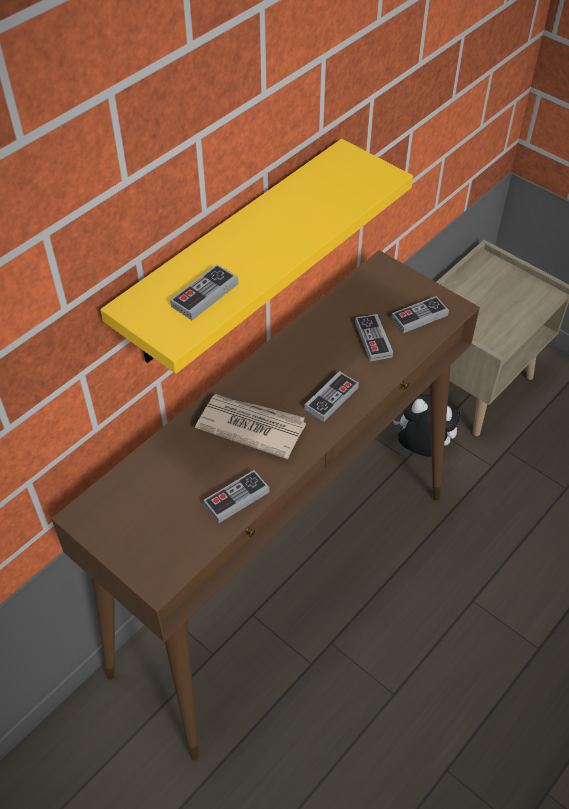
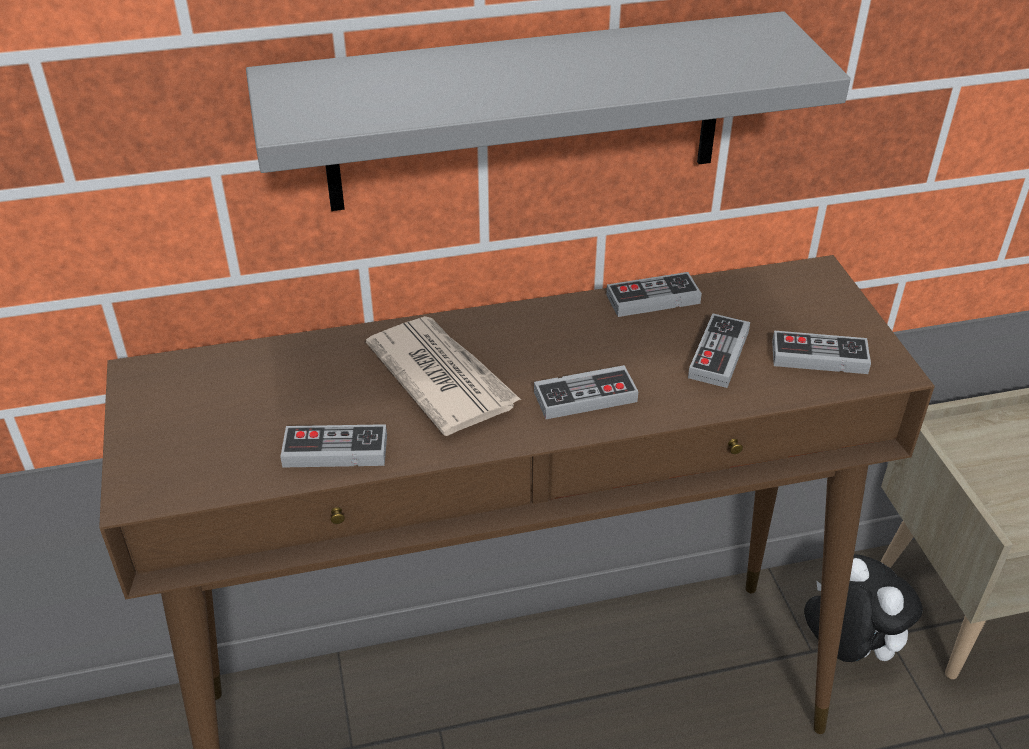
camera: 35 degrees right, 10 degrees down
yellow shelf [100,139,413,374] -> grey shelf [246,11,850,211]
game controller [170,264,238,320] -> game controller moved to [606,272,702,317]

